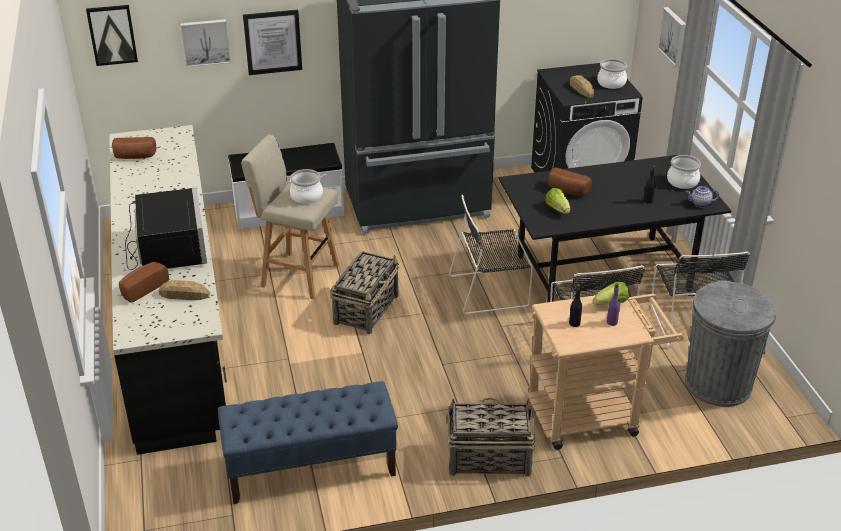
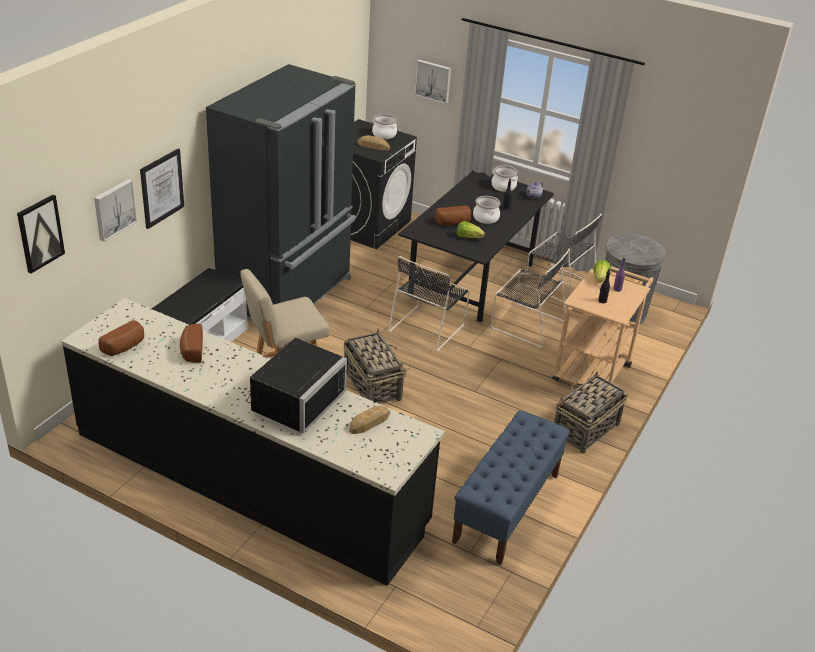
camera: 50 degrees left, 0 degrees up
bread [119,262,169,303] -> bread moved to [180,324,203,363]
black microwave [125,187,207,270] -> black microwave turned 90 degrees clockwise [246,338,347,433]
cooking pot [290,169,323,204] -> cooking pot moved to [473,196,500,224]

